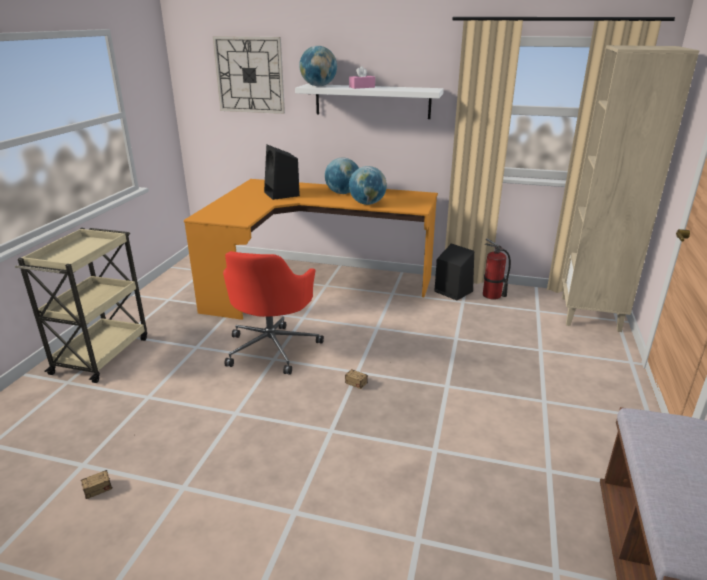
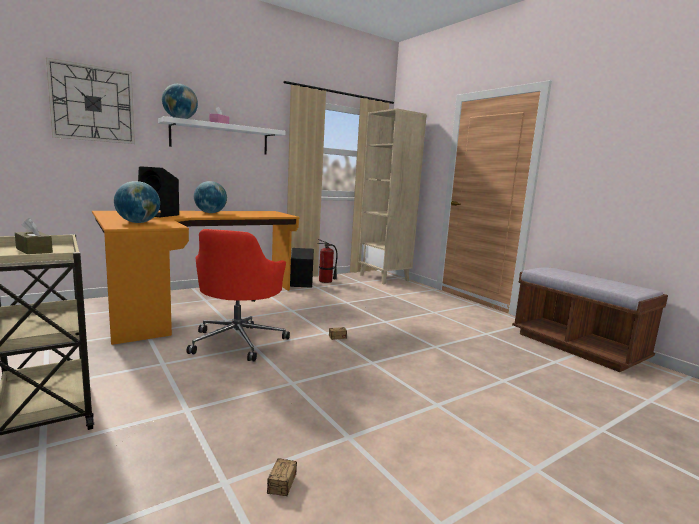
camera: 50 degrees left, 15 degrees down
red office chair [223,251,324,375] -> red office chair turned 45 degrees clockwise [187,229,290,362]
globe [349,166,387,205] -> globe moved to [114,181,160,223]
none -> brown tissue box [15,218,53,254]

